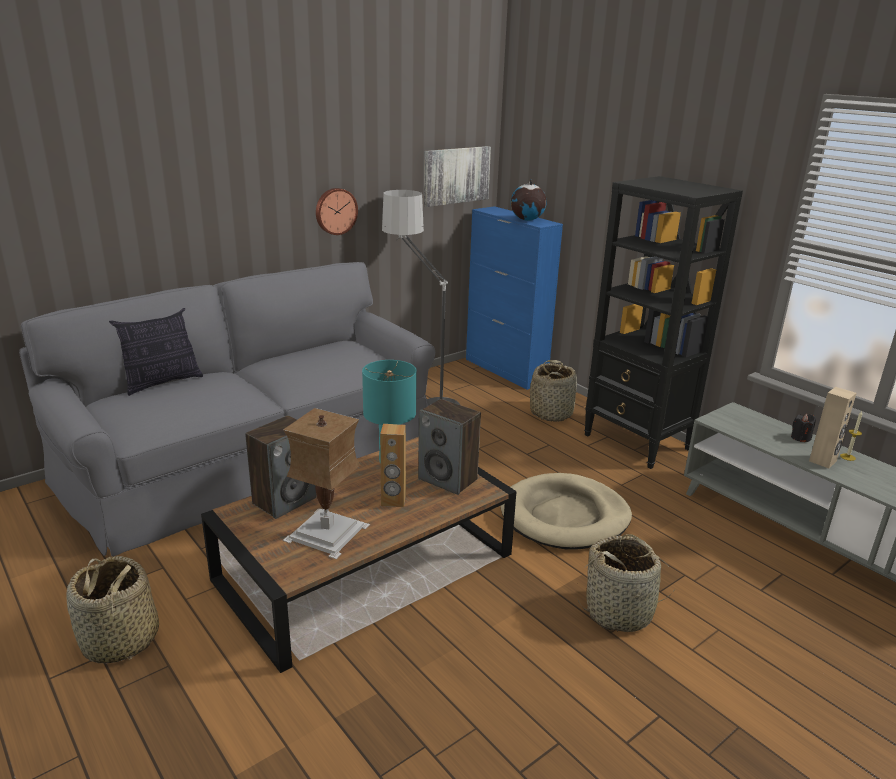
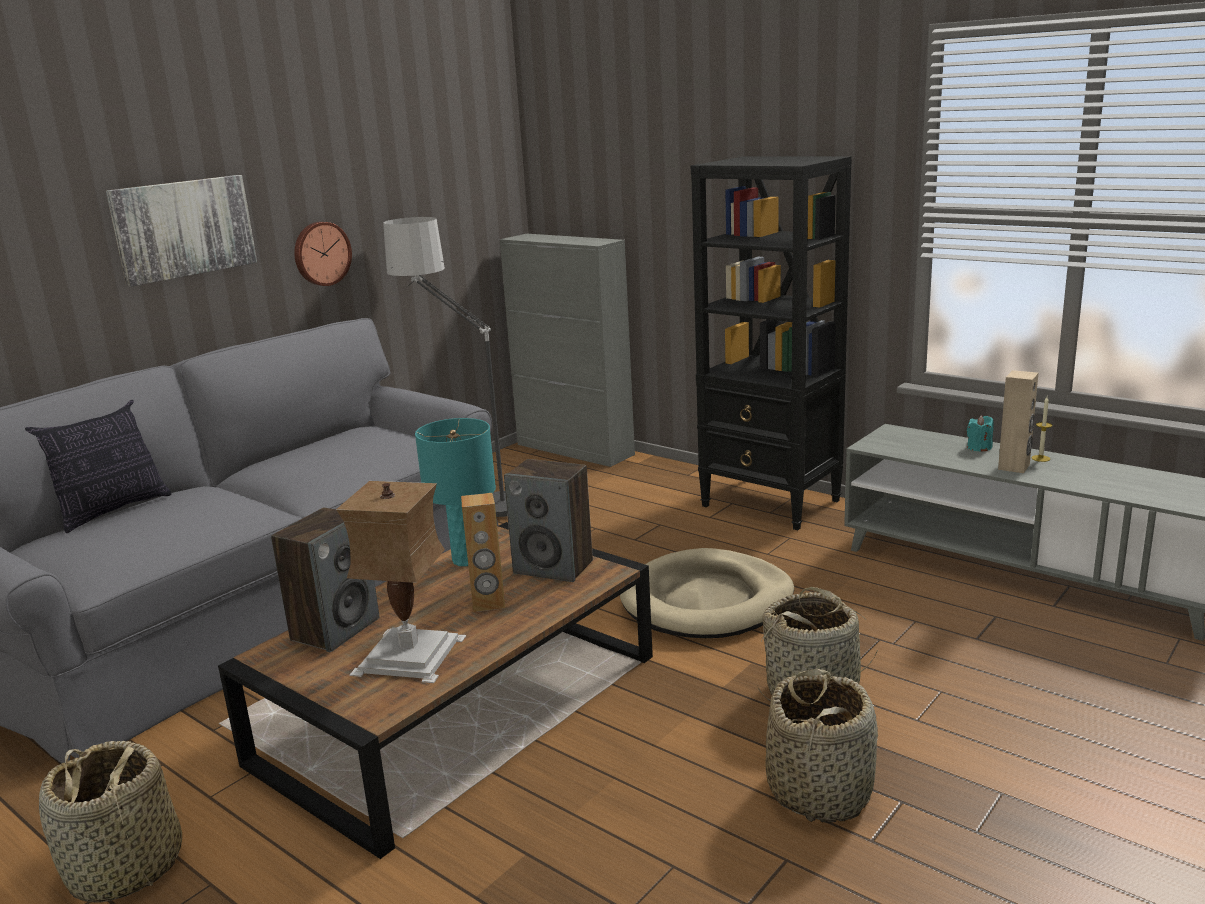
camera: 10 degrees left, 5 degrees down
picture [424,146,491,207] -> picture moved to [106,175,257,287]
blue cabinet [466,206,563,390] -> grey cabinet [499,234,635,467]
globe [511,179,547,221] -> none
basket [530,360,577,422] -> basket moved to [765,669,878,823]
black candle [791,414,816,442] -> turquoise candle [967,415,994,452]

